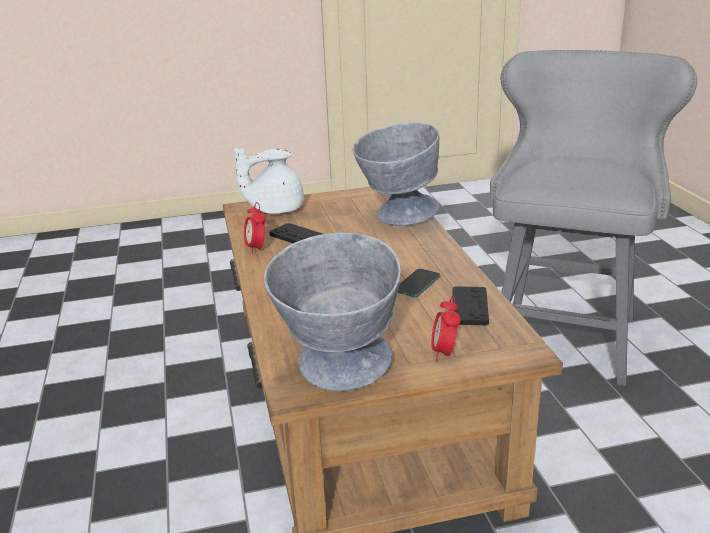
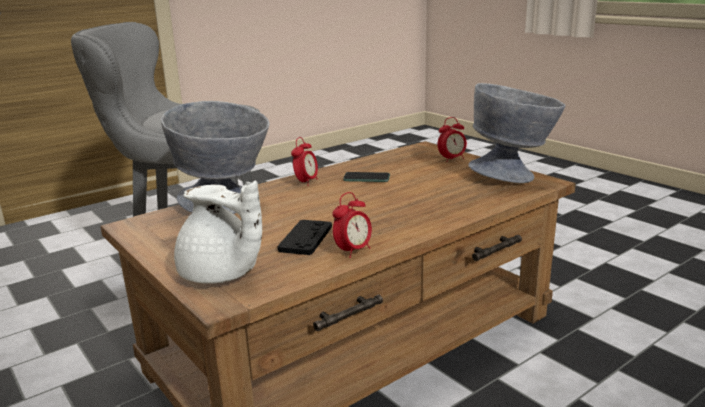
camera: 115 degrees left, 5 degrees down
black game controller [453,286,489,325] -> none
none -> alarm clock [291,137,318,186]

